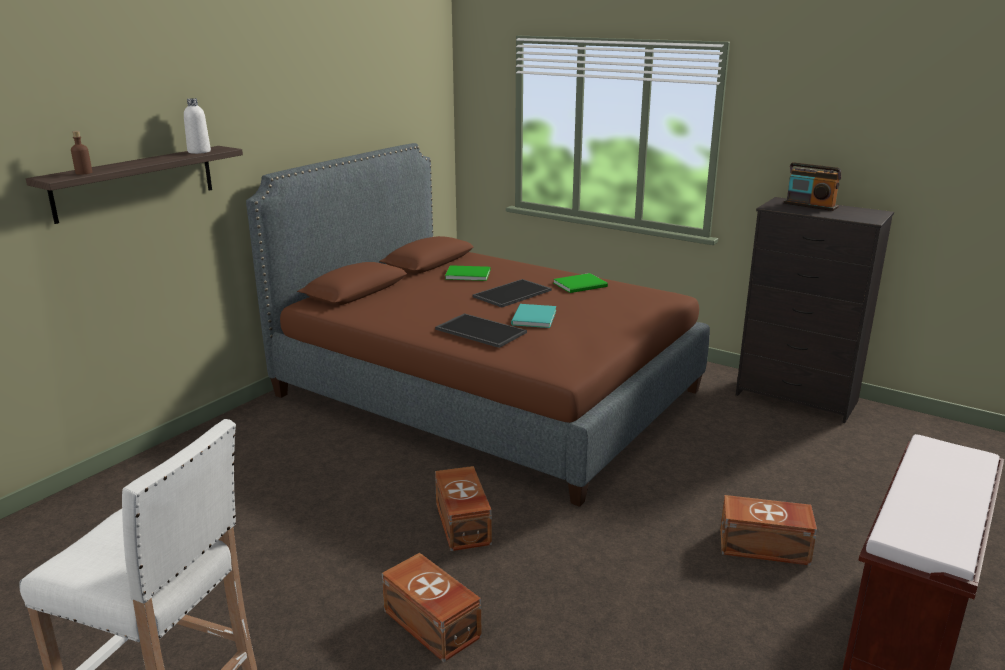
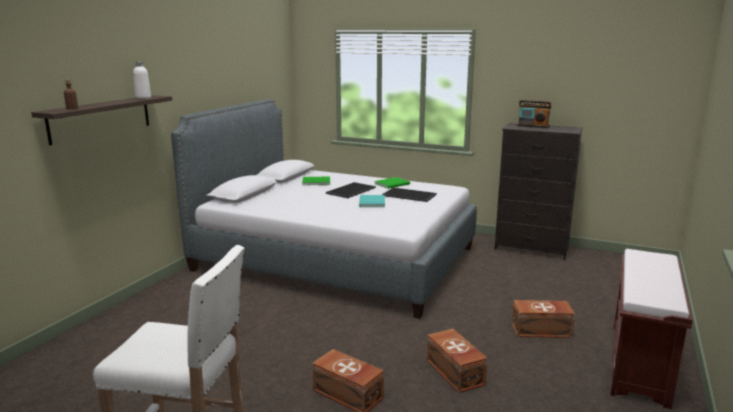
camera: 10 degrees left, 5 degrees down
brown bed [246,143,710,507] -> grey bed [171,99,477,319]
tray [435,313,527,348] -> tray moved to [382,188,437,202]
brown storage box [435,466,492,551] -> brown storage box moved to [427,329,488,393]

